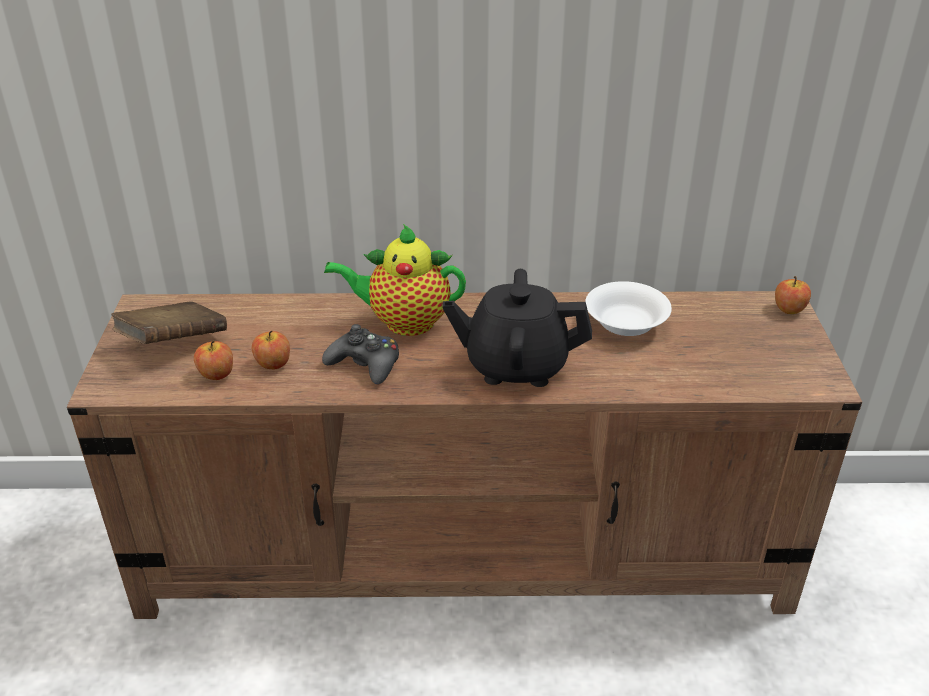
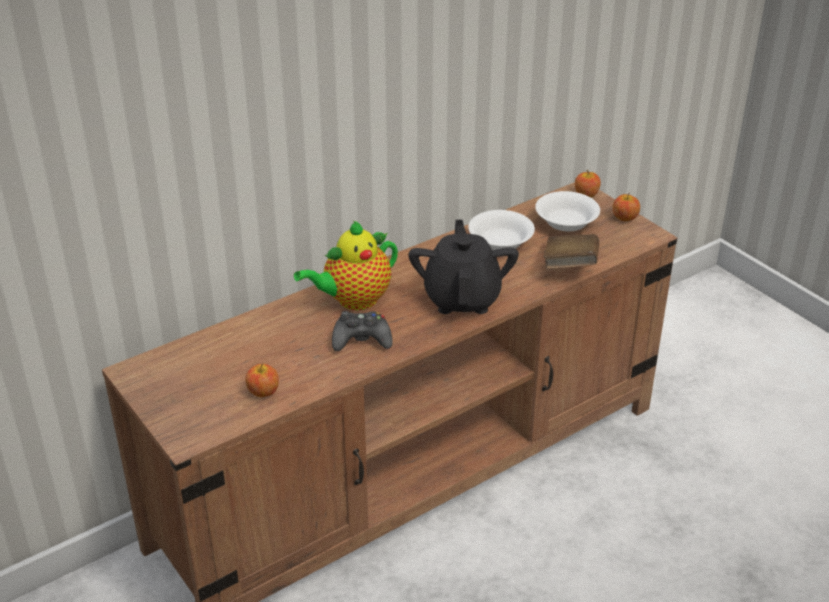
camera: 35 degrees left, 0 degrees up
brown book [111,302,227,344] -> brown book moved to [544,234,599,269]
apple [252,330,290,370] -> apple moved to [613,192,640,221]
black teapot [442,269,592,387] -> black teapot turned 120 degrees clockwise [408,220,519,314]
none -> white bowl [535,191,600,231]

